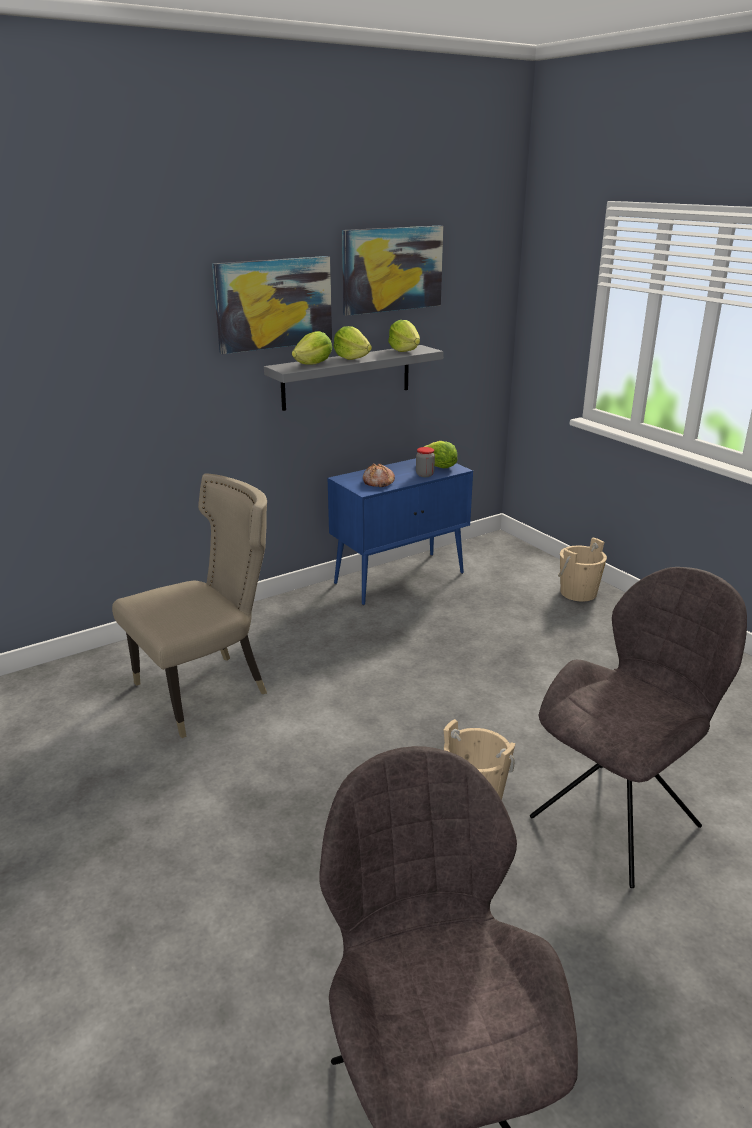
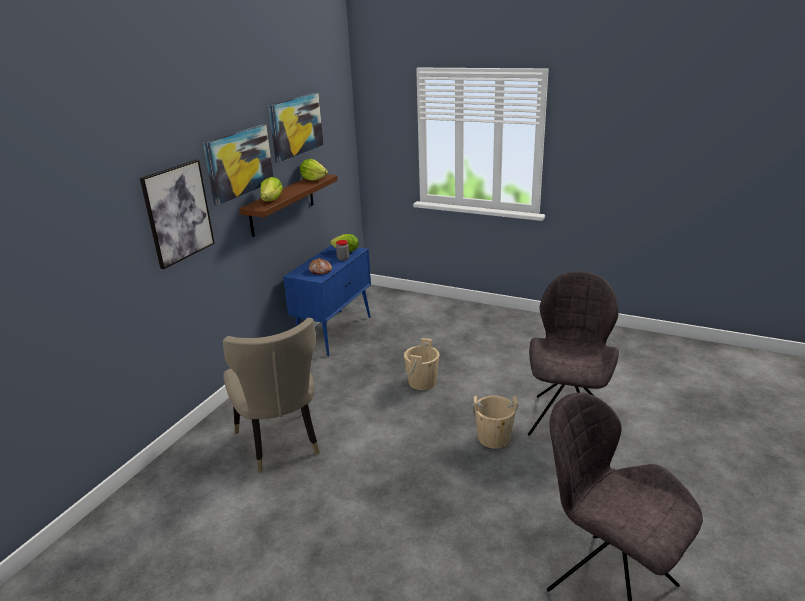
camera: 30 degrees left, 0 degrees up
beige chair [112,473,267,738] -> beige chair turned 135 degrees clockwise [223,317,320,472]
grey shelf [264,345,444,411] -> brown shelf [239,174,338,237]
lettuce [334,326,372,360] -> none
beige bucket [558,537,607,602] -> beige bucket moved to [404,338,439,390]
none -> picture [140,160,215,269]

